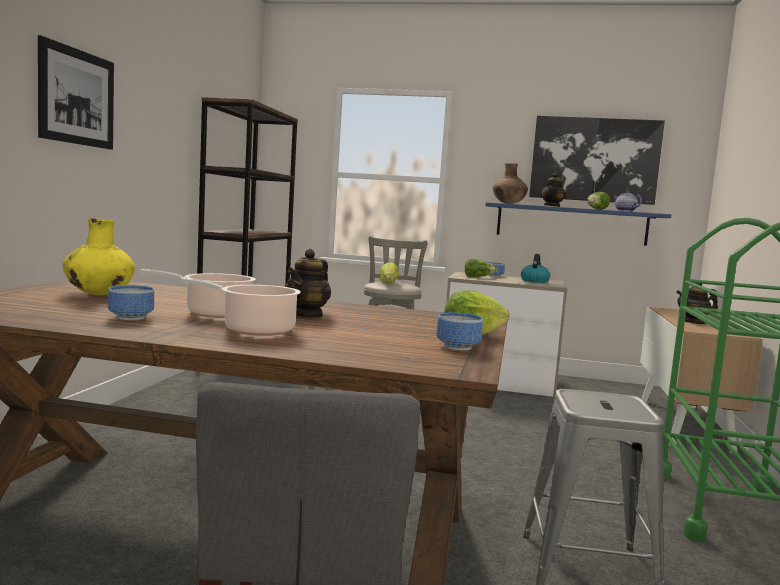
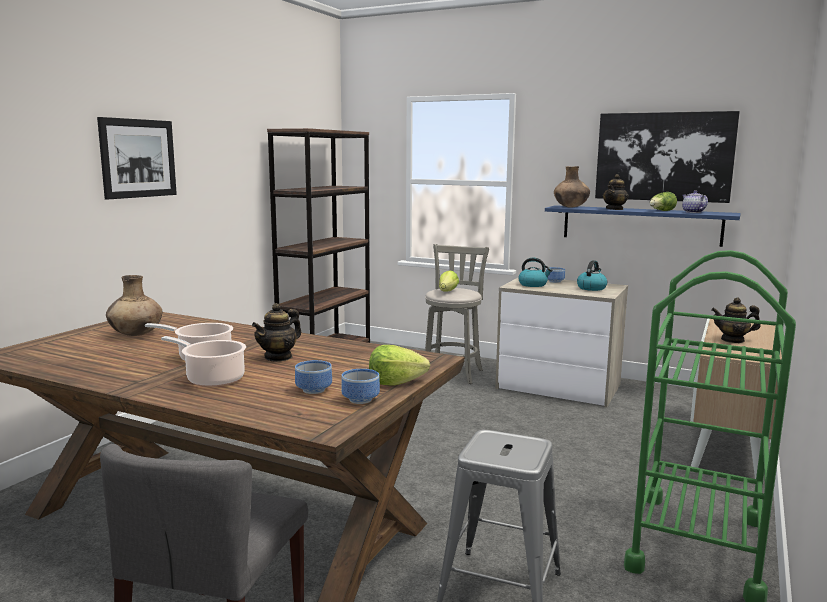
camera: 15 degrees right, 5 degrees up
yellow vase [63,218,135,295] -> brown vase [106,275,162,336]
bowl [108,285,154,320] -> bowl moved to [295,360,332,394]
lettuce [465,258,497,277] -> kettle [518,258,552,287]

